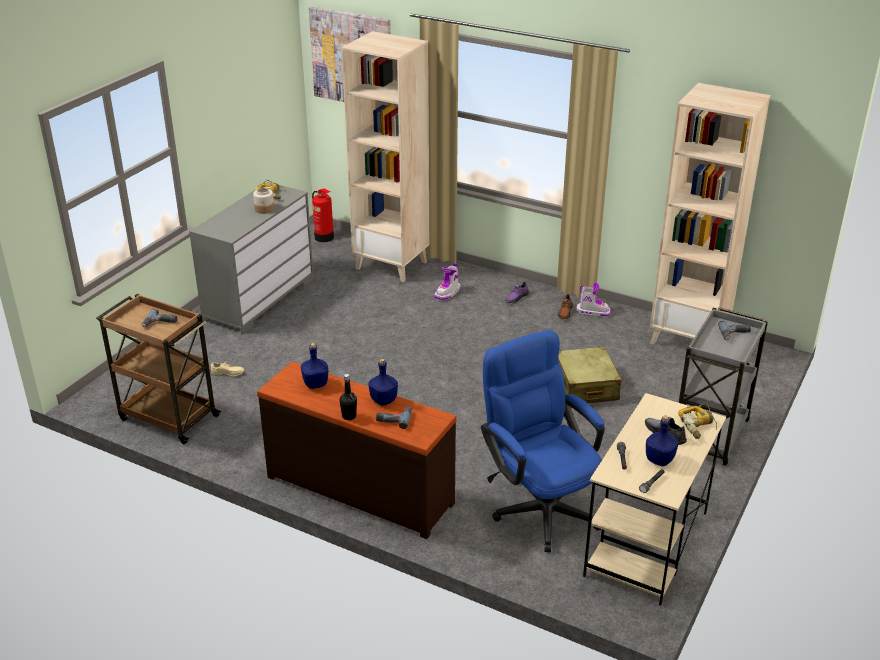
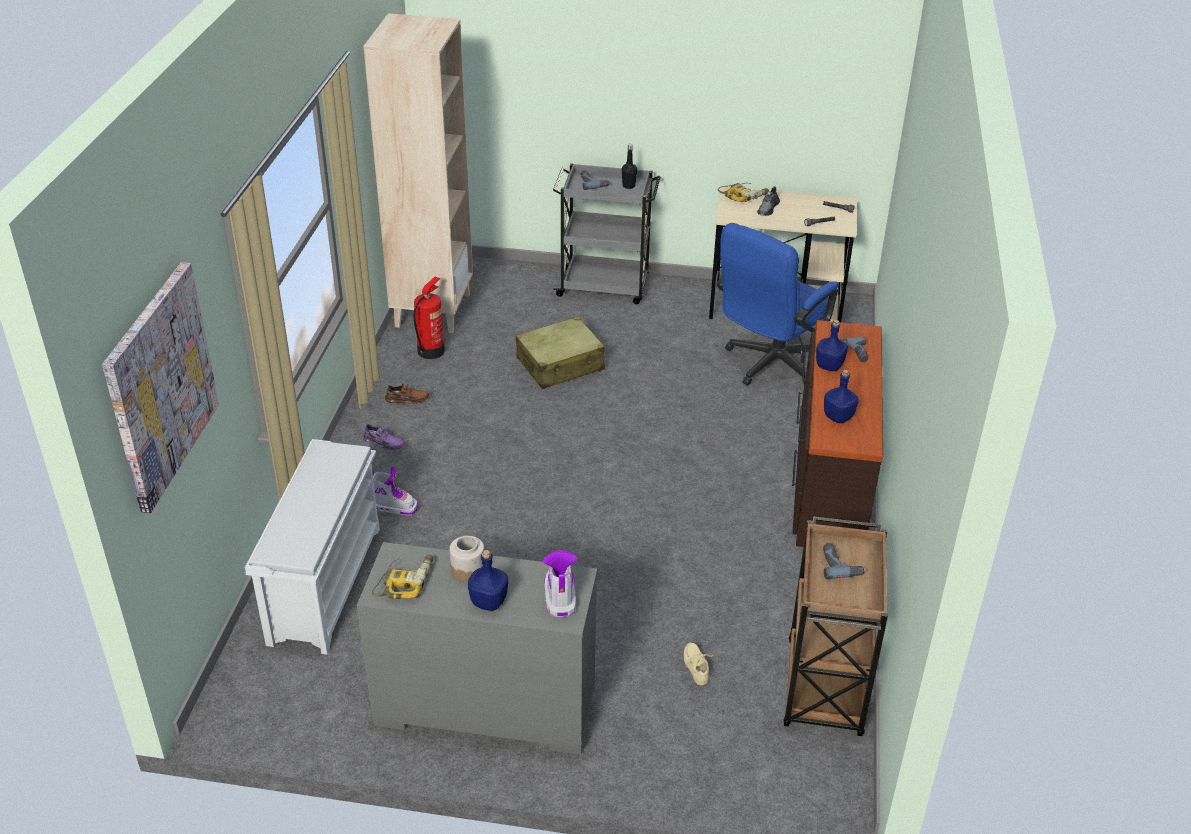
camera: 110 degrees left, 5 degrees up
fire extinguisher [312,188,334,242] -> fire extinguisher moved to [413,277,445,359]
black bottle [339,374,357,420] -> black bottle moved to [622,144,637,189]
beige bookcase [342,31,429,282] -> white shoe rack [245,439,380,655]
boot [576,283,611,317] -> boot moved to [543,550,578,617]
blue bottle [646,416,678,466] -> blue bottle moved to [468,550,508,611]

